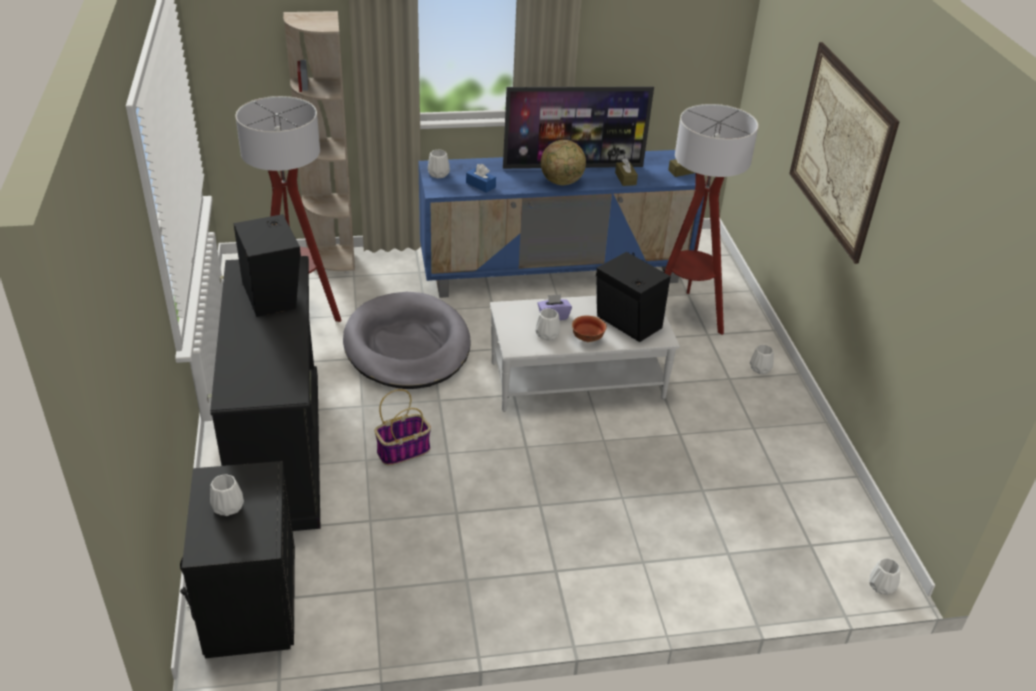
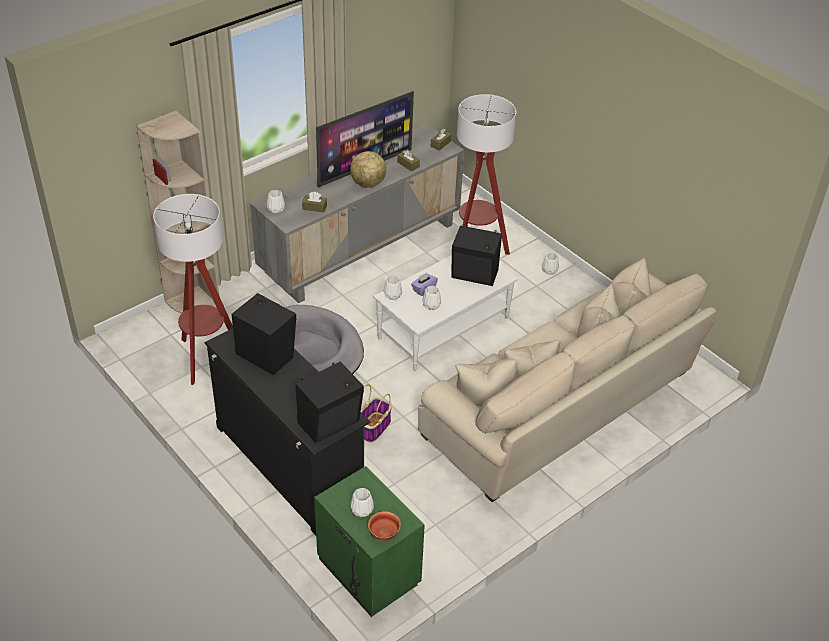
camera: 30 degrees left, 5 degrees up
black nightstand [180,461,295,658] -> green nightstand [314,466,425,617]
blue tv stand [418,150,706,298] -> grey tv stand [250,124,464,303]
blue tissue box [466,164,496,193] -> brown tissue box [302,192,327,213]
bowl [572,315,607,342] -> bowl moved to [368,511,401,541]
picture [789,42,900,264] -> none
white vase [869,558,900,595] -> white vase moved to [384,276,402,300]
none -> black speaker [295,362,364,444]
none -> beige sofa [418,258,716,502]

